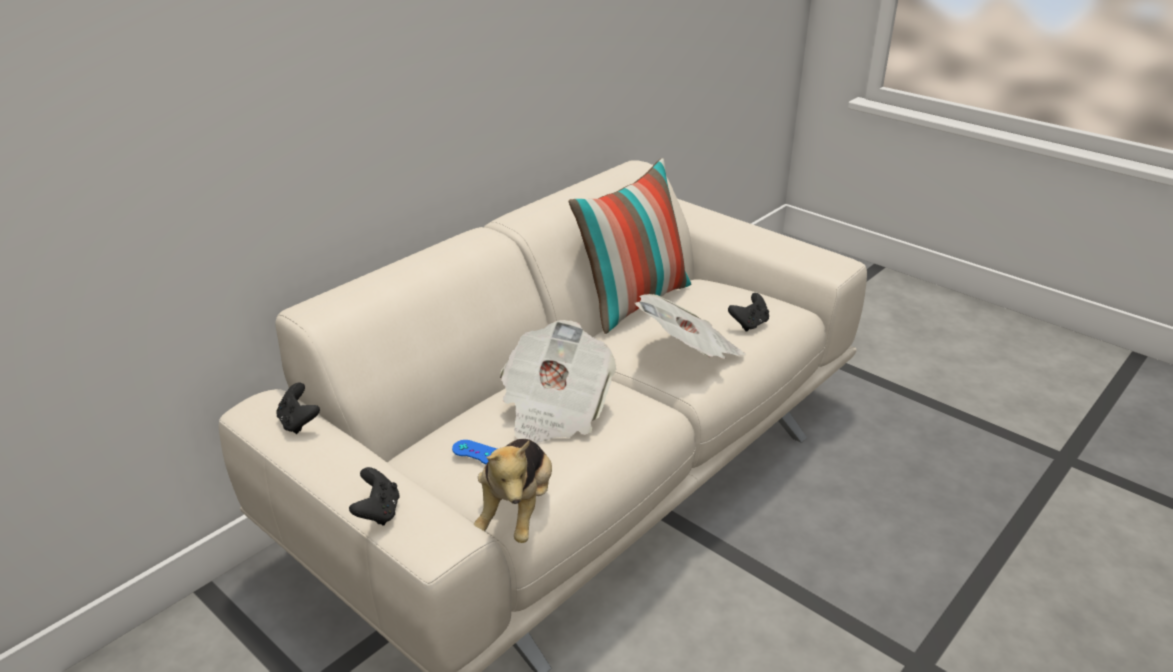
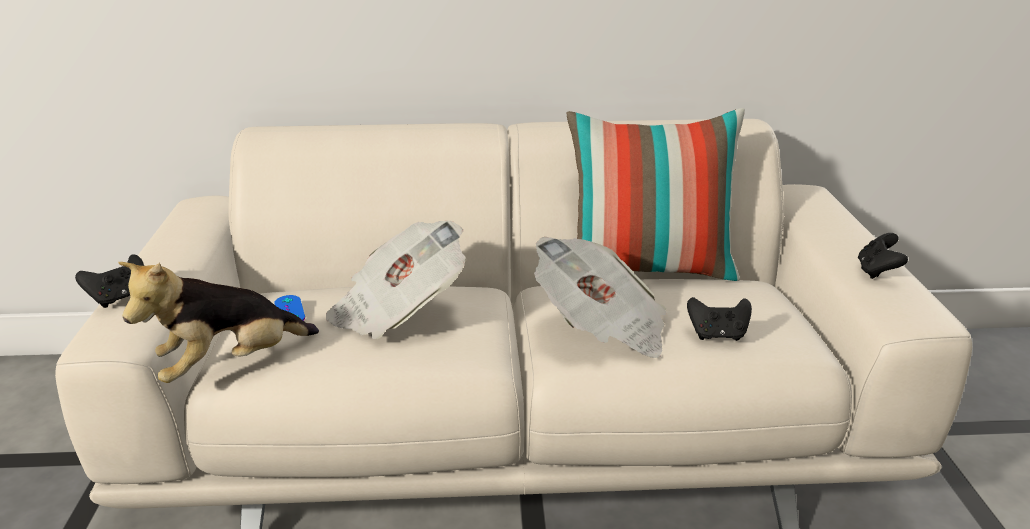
camera: 45 degrees right, 5 degrees down
black game controller [276,383,320,434] -> black game controller moved to [858,233,908,279]

